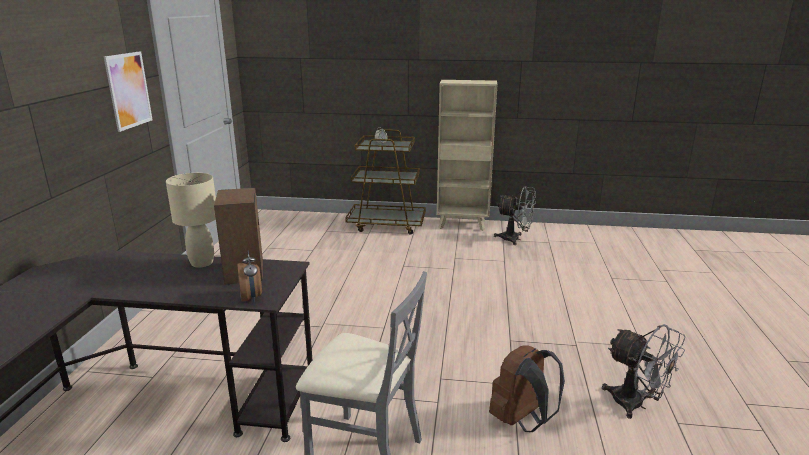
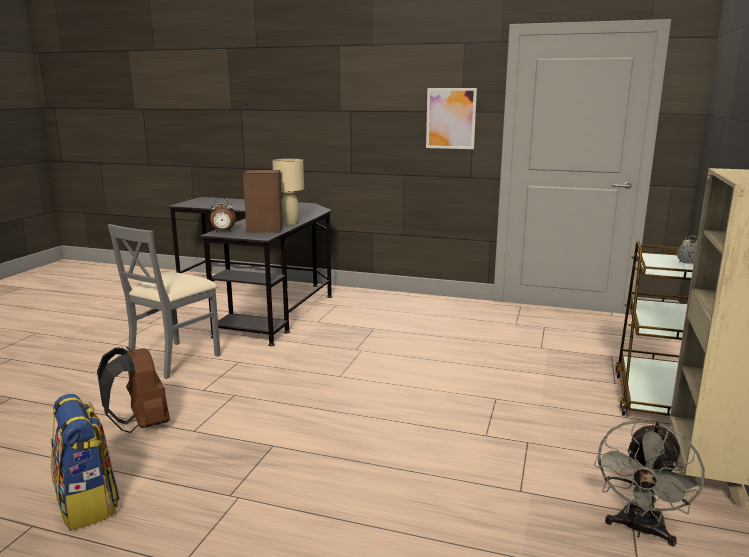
camera: 100 degrees right, 5 degrees down
grey fan [602,324,685,419] -> backpack [51,394,120,531]

